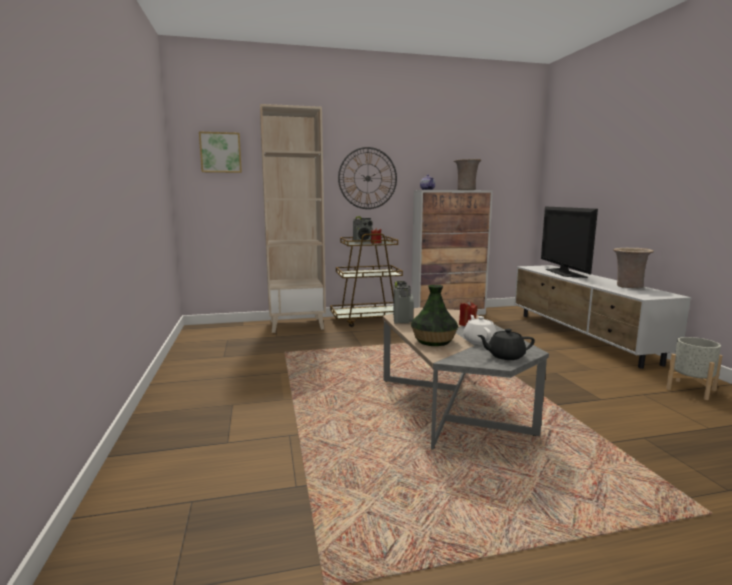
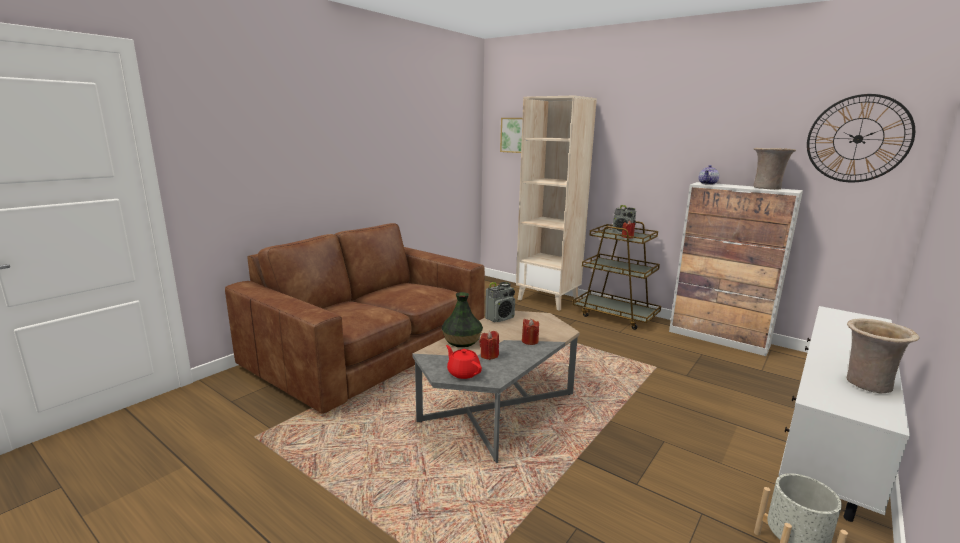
camera: 50 degrees right, 5 degrees up
wall clock [338,147,397,209] -> wall clock moved to [807,94,915,183]
white teapot [463,315,497,344] -> red candle [479,331,499,360]
black teapot [477,328,535,360] -> red teapot [446,345,482,379]
television [541,206,598,278] -> none
none -> brown sofa [225,223,485,414]

